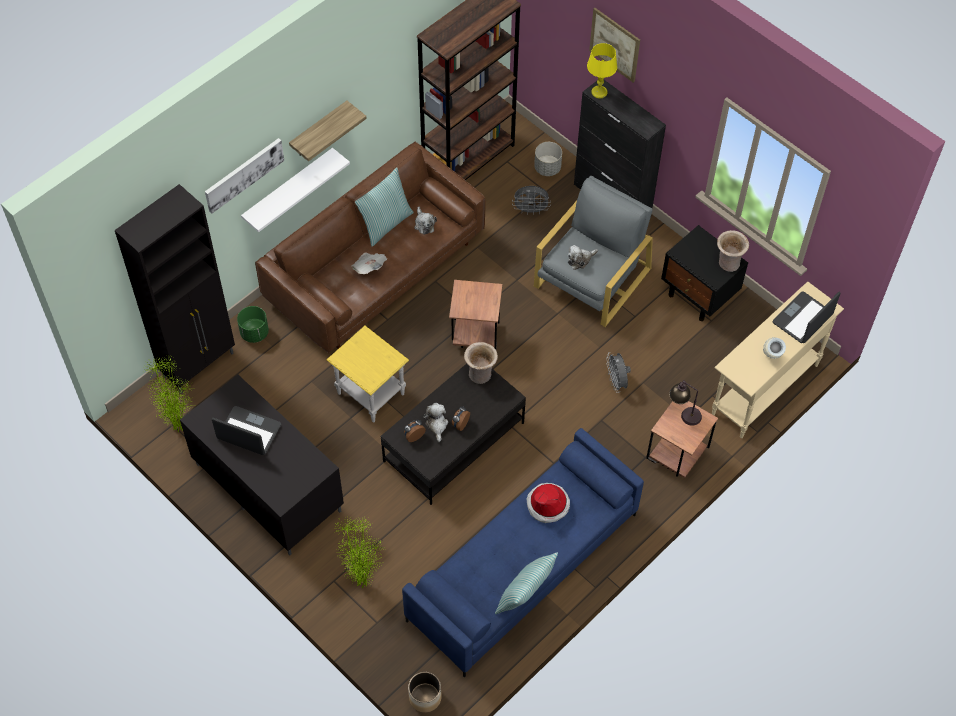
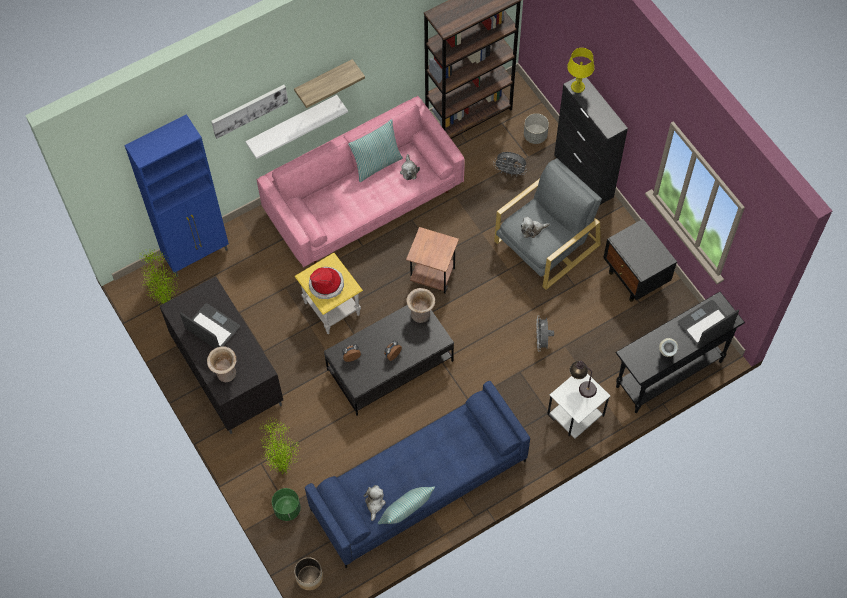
camera: 15 degrees right, 5 degrees up
black cabinet [115,184,235,394] -> blue cabinet [124,114,229,277]
green planter [237,306,269,343] -> green planter moved to [272,488,301,521]
brown sofa [255,142,485,353] -> pink sofa [256,96,465,267]
newspaper [352,253,387,274] -> none
plush toy [423,403,448,442] -> plush toy moved to [364,485,386,521]
hat [527,483,570,523] -> hat moved to [309,267,344,299]
picture [589,8,640,83] -> none
brown side table [646,401,718,478] -> white side table [547,373,610,438]
beige console table [712,281,844,438] -> black console table [615,292,745,413]
beige vase [717,230,749,272] -> beige vase moved to [207,346,236,382]

